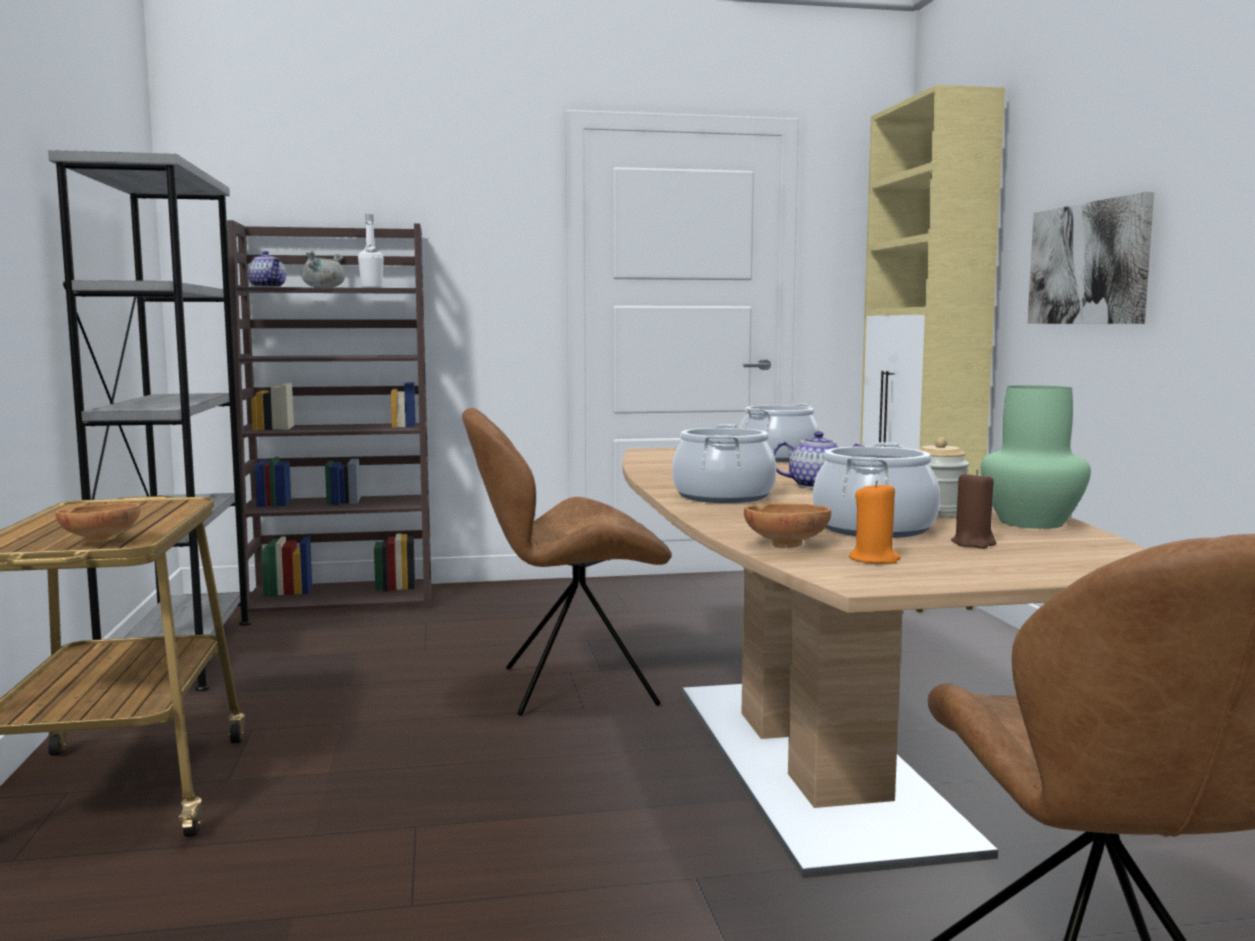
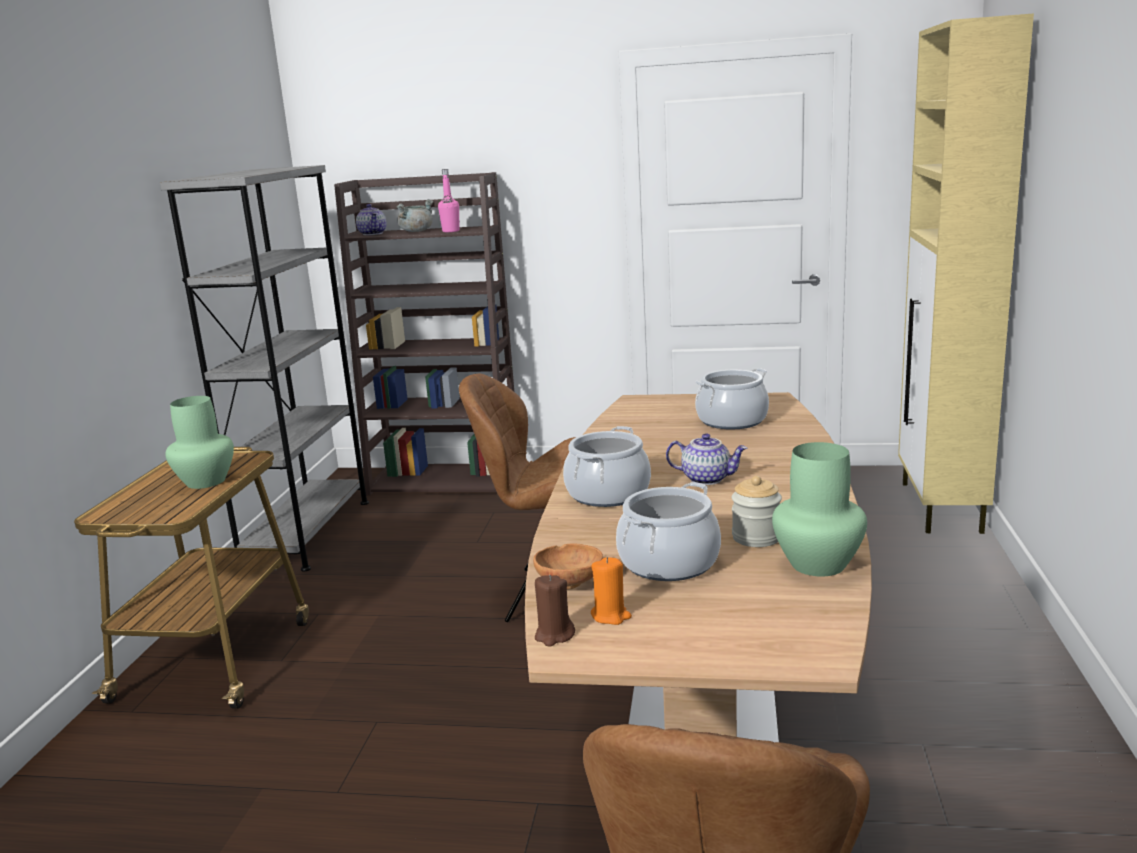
camera: 20 degrees right, 10 degrees up
brown bowl [55,503,141,543] -> none
white bottle [358,214,384,288] -> pink bottle [438,169,460,232]
brown candle [951,470,996,549] -> brown candle moved to [535,575,575,647]
picture [1028,192,1154,324] -> none
none -> green vase [165,396,234,489]

